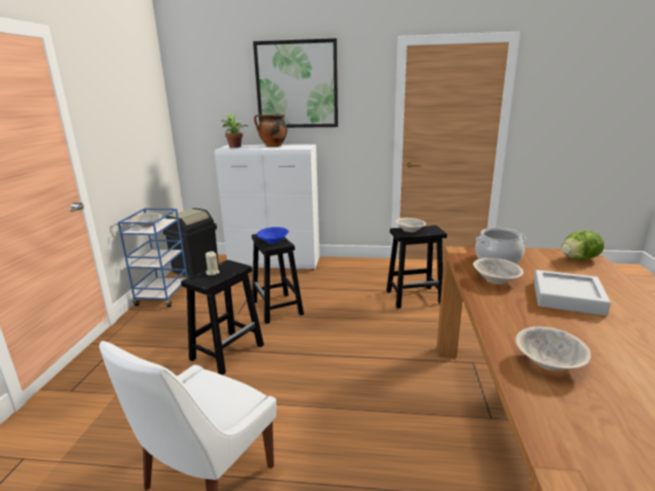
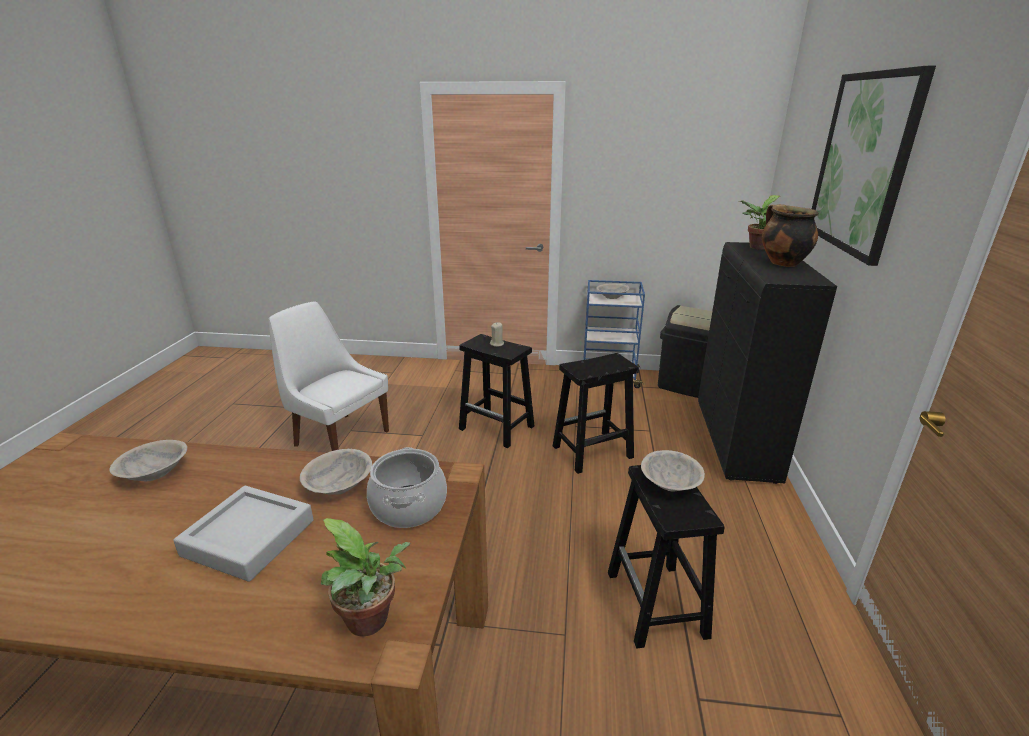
camera: 90 degrees right, 5 degrees up
white cabinet [215,144,320,270] -> black cabinet [698,242,837,484]
blue bowl [257,227,289,244] -> none
lettuce [561,230,604,260] -> potted plant [321,518,410,637]

